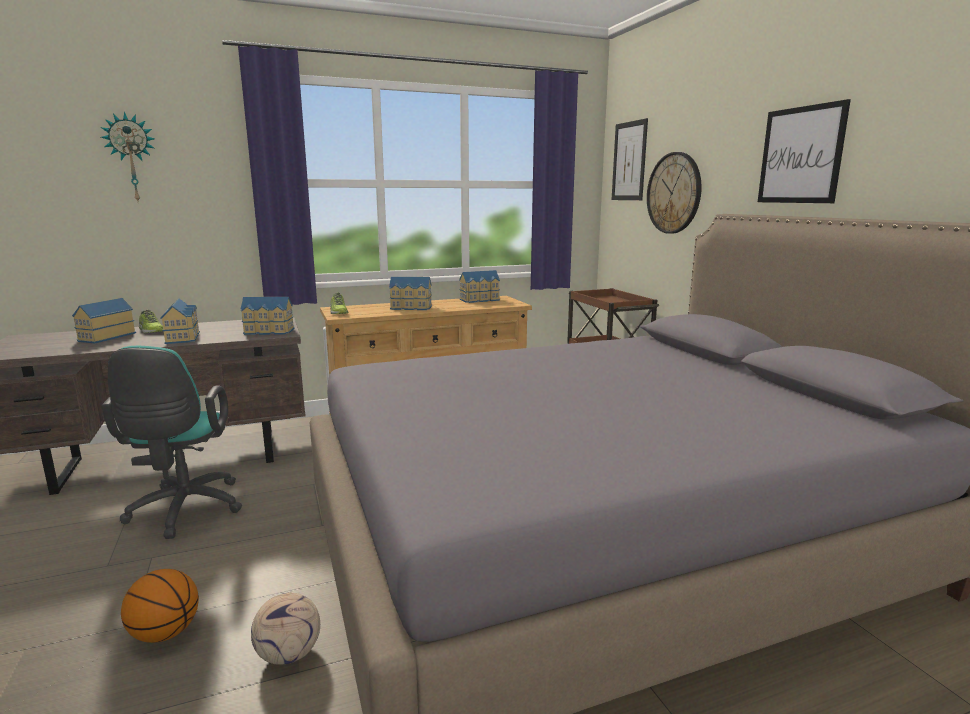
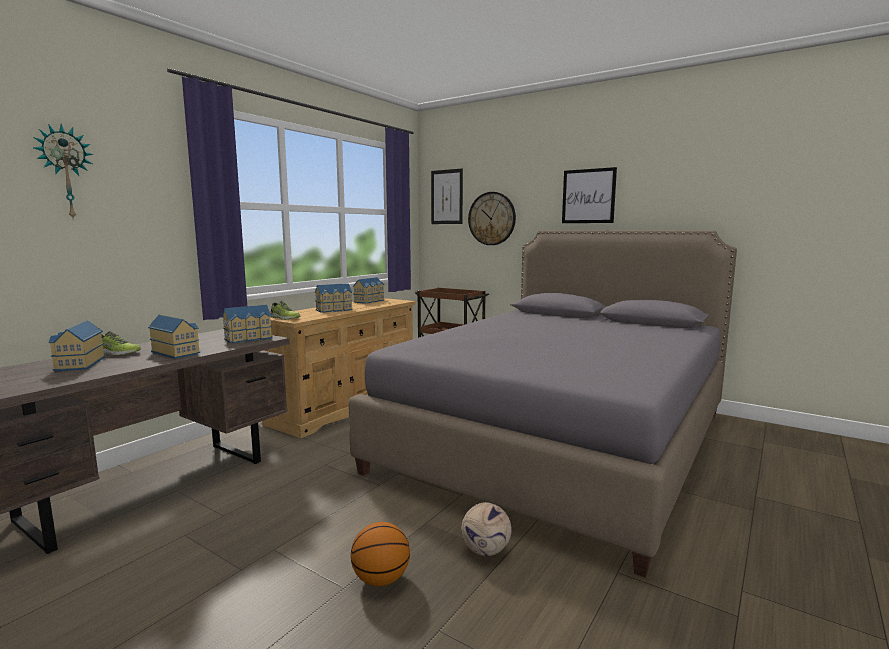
camera: 35 degrees left, 5 degrees down
turquoise office chair [102,346,242,539] -> none

